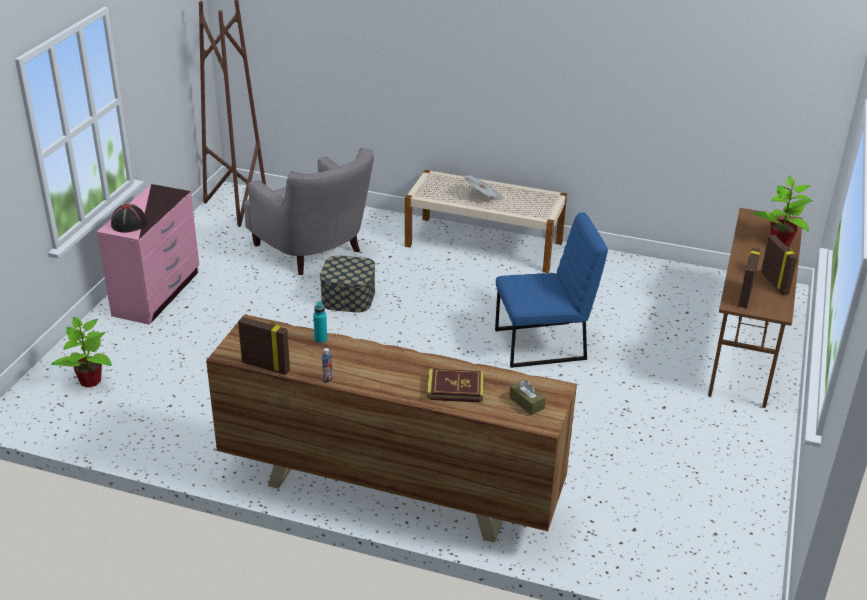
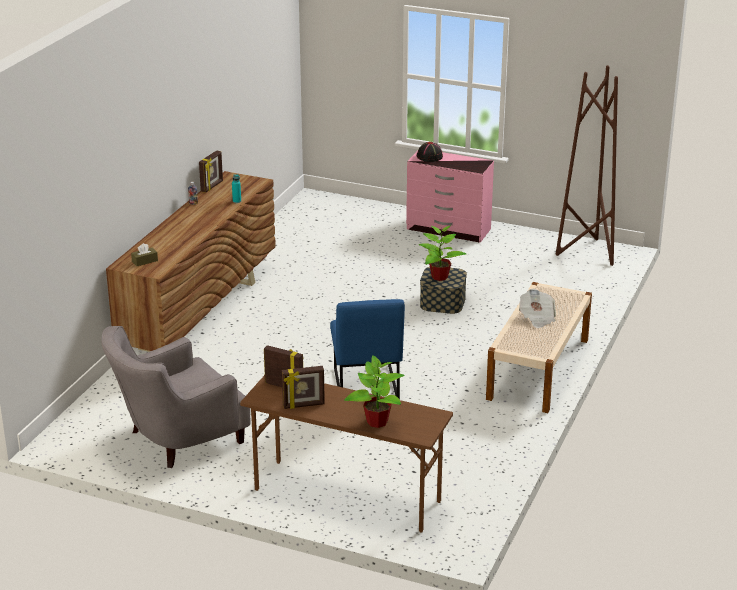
camera: 95 degrees right, 5 degrees down
potted plant [51,317,112,387] -> potted plant moved to [418,226,466,281]
grey armchair [244,148,374,275] -> grey armchair moved to [101,326,251,468]
book [427,369,484,403] -> none

